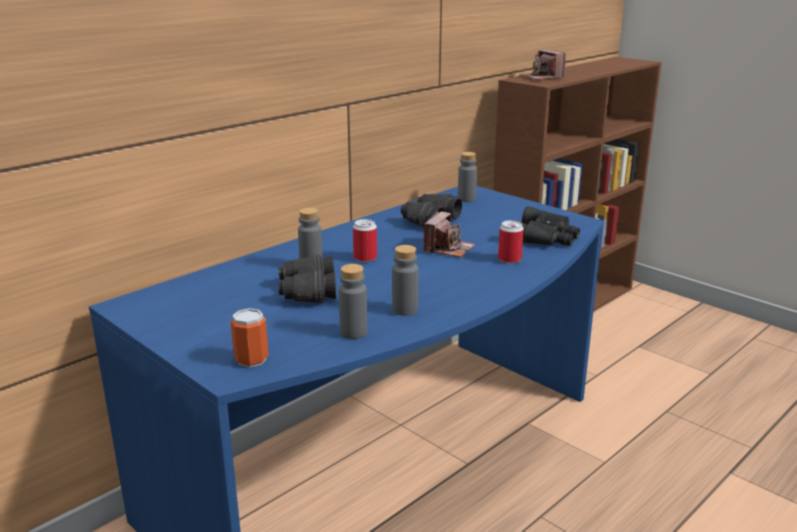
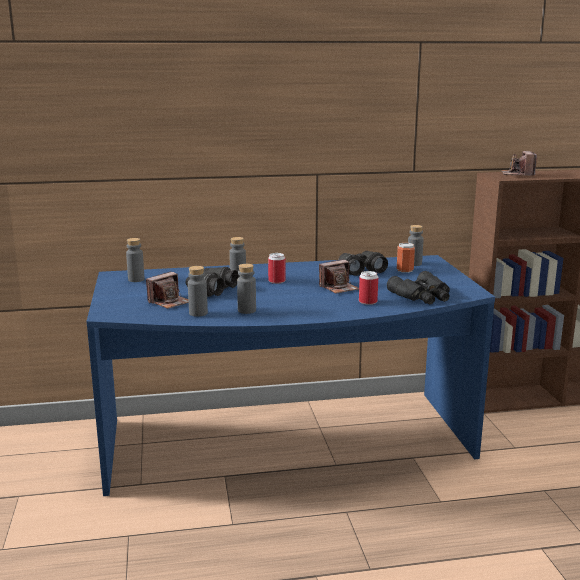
camera: 35 degrees right, 5 degrees down
can [231,308,269,367] -> can moved to [397,243,415,273]
none -> grey bottle [126,238,145,282]
none -> camera [146,271,189,309]

